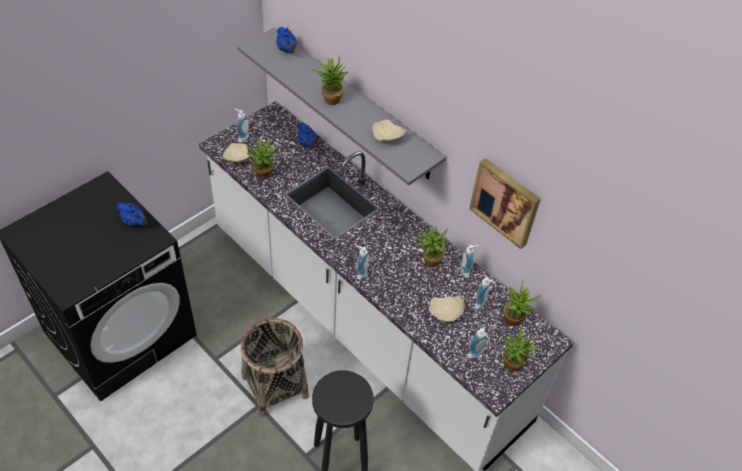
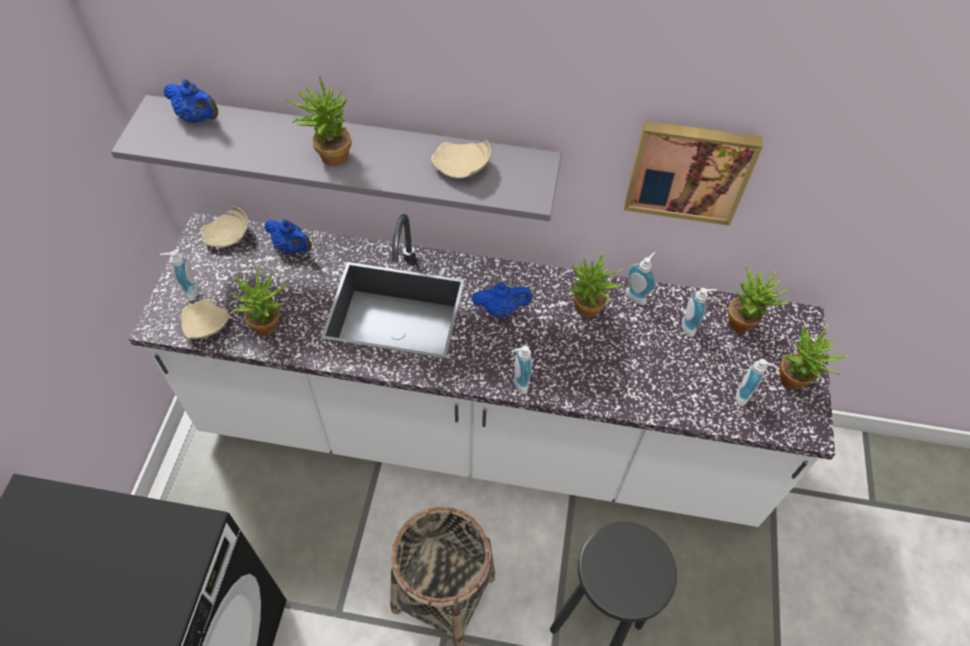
camera: 35 degrees left, 5 degrees up
blue teapot [117,203,147,226] -> blue teapot moved to [472,283,533,317]
beige plate [429,295,465,321] -> beige plate moved to [201,206,248,248]

